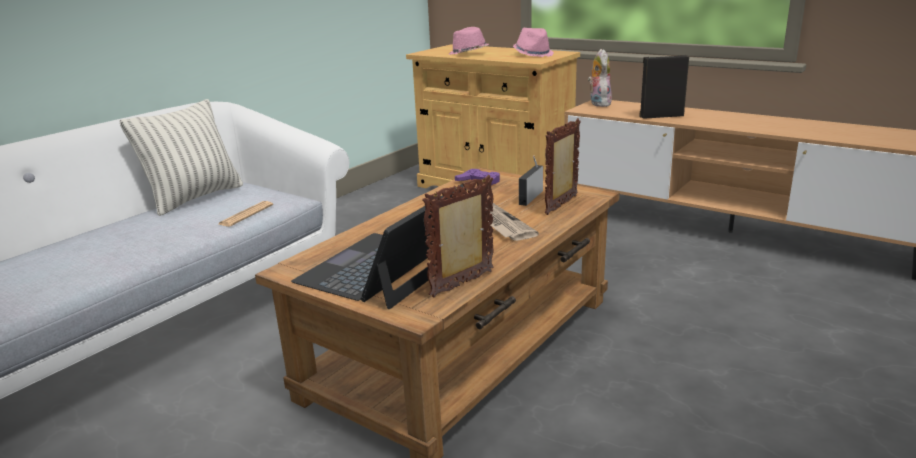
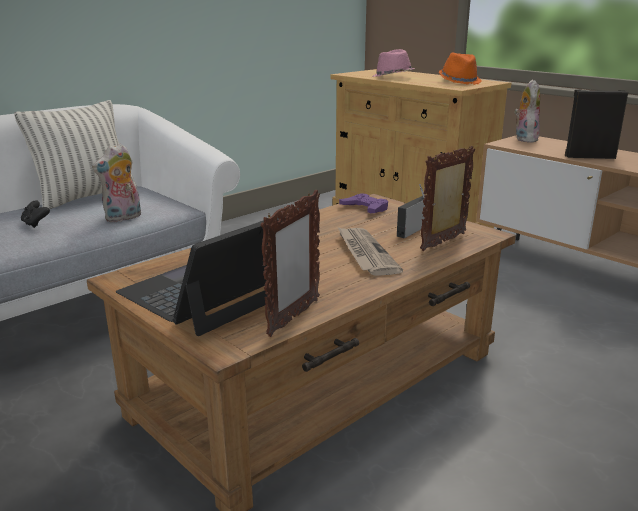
camera: 10 degrees right, 0 degrees up
newspaper [219,201,273,227] -> plush toy [92,143,141,222]
picture frame [422,175,493,297] -> picture frame turned 150 degrees clockwise [261,190,320,337]
pink hat [513,28,554,57] -> orange hat [439,52,481,85]
none -> black game controller [21,200,50,228]

